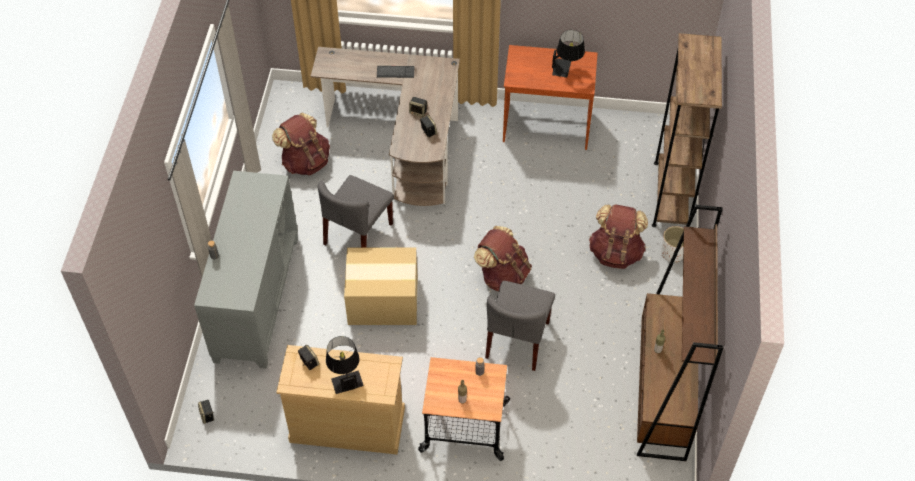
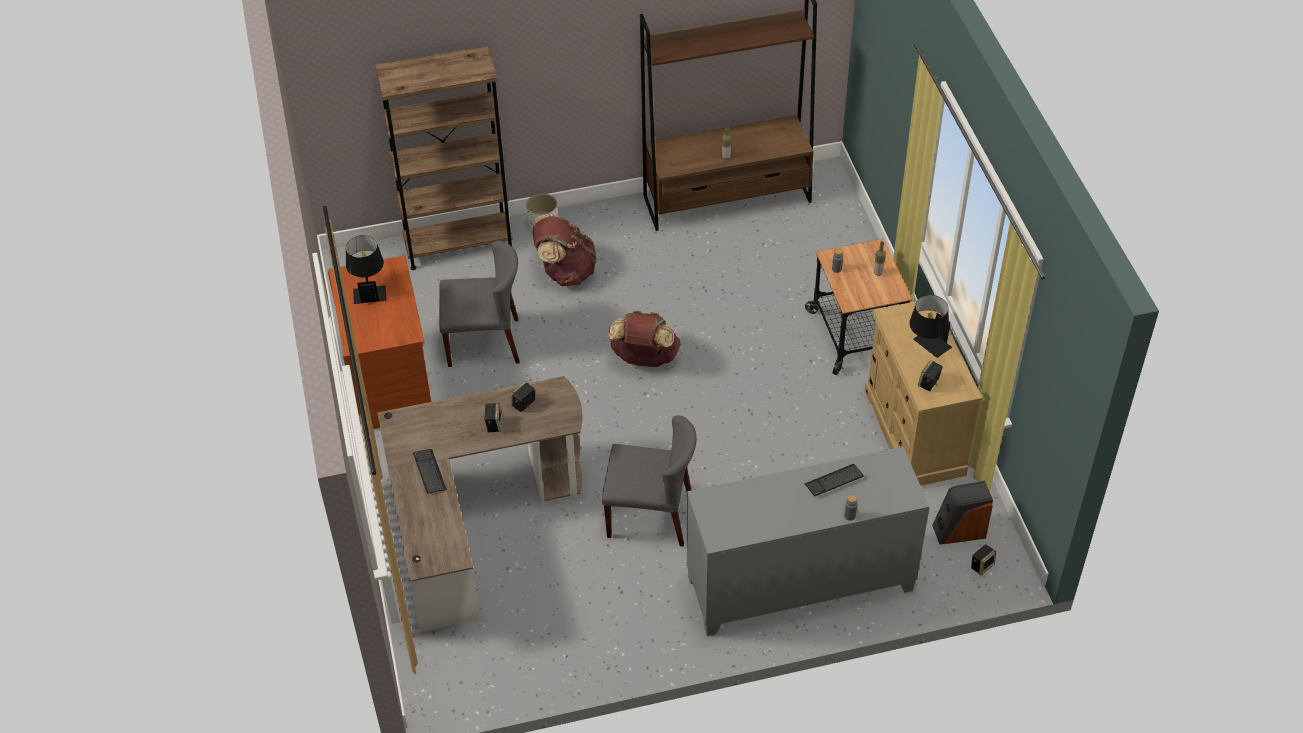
camera: 110 degrees left, 5 degrees down
brown backpack [272,113,330,175] -> none
cardboard box [344,247,418,325] -> none
grey chair [485,281,555,371] -> grey chair moved to [439,241,520,367]
none -> keyboard [805,464,864,496]
none -> speaker [932,481,993,545]

